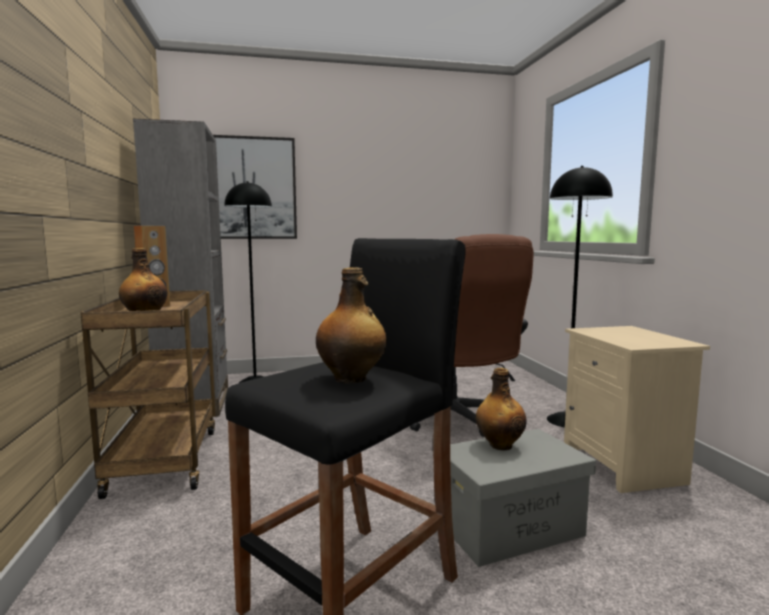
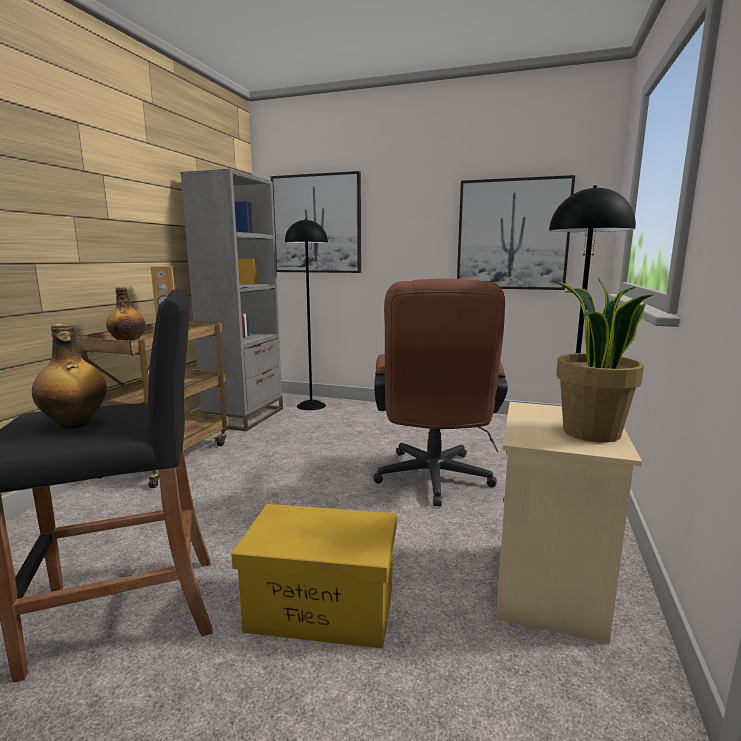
camera: 30 degrees right, 5 degrees up
grey storage box [450,429,596,567] -> yellow storage box [231,504,397,649]
bottle [476,368,527,451] -> none
none -> picture [457,175,575,290]
none -> potted plant [554,278,653,442]

